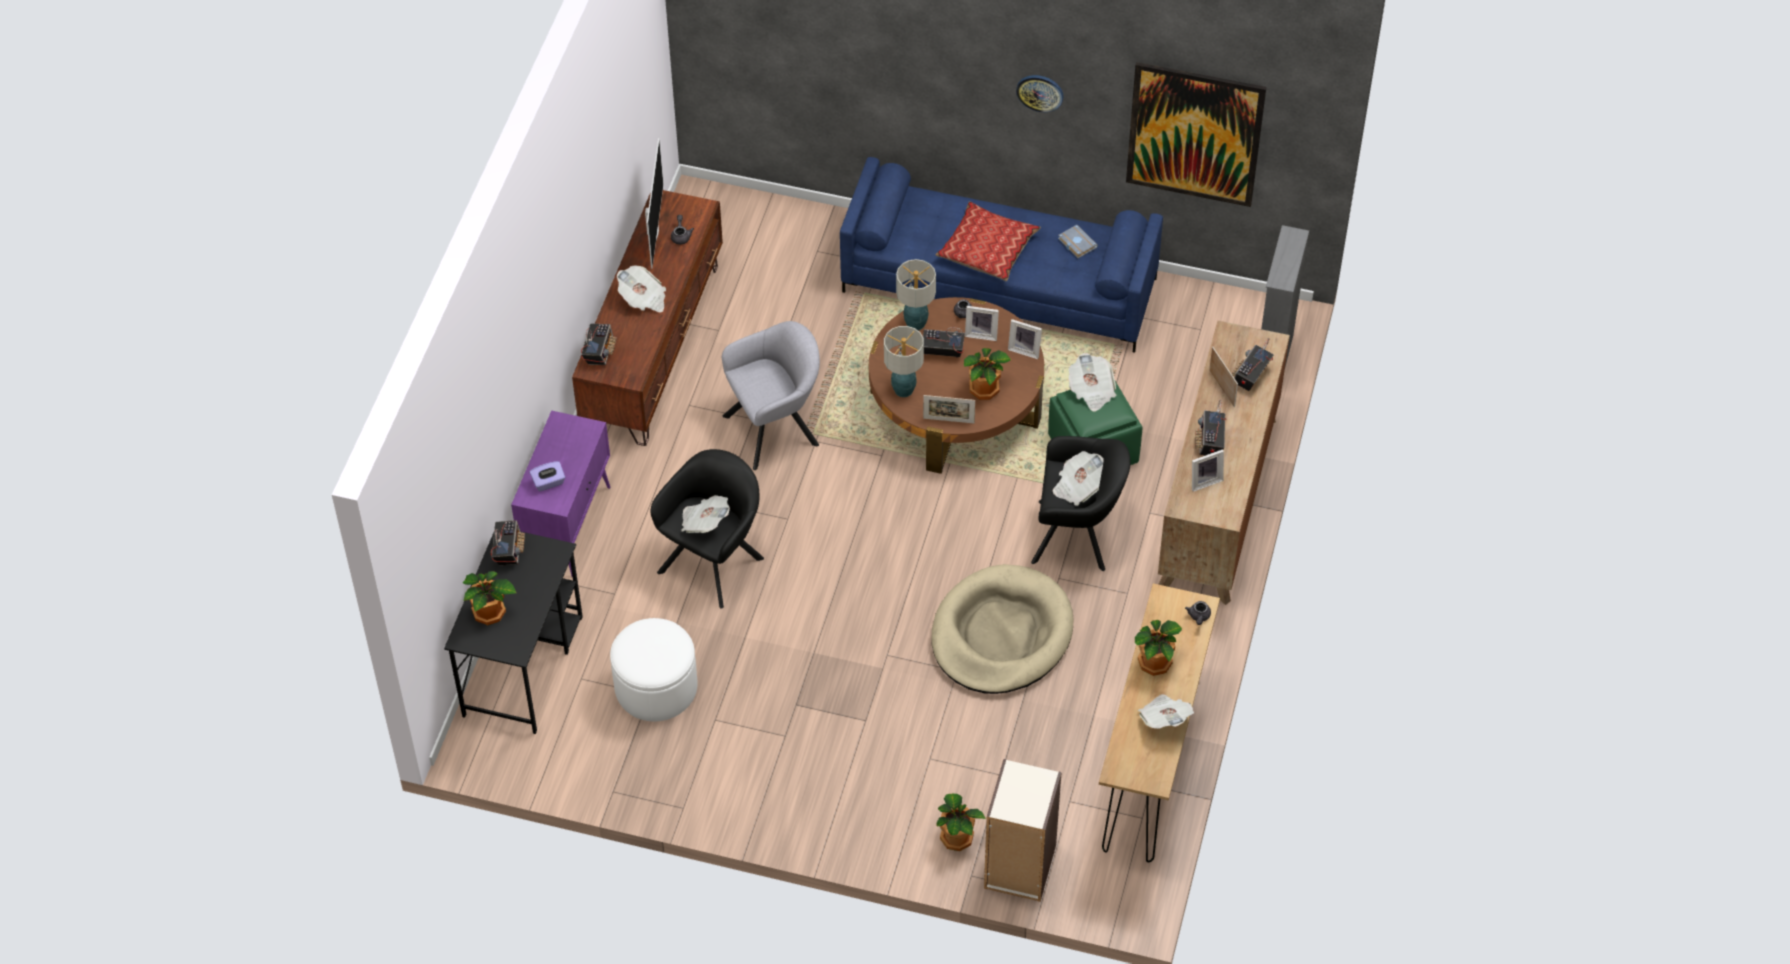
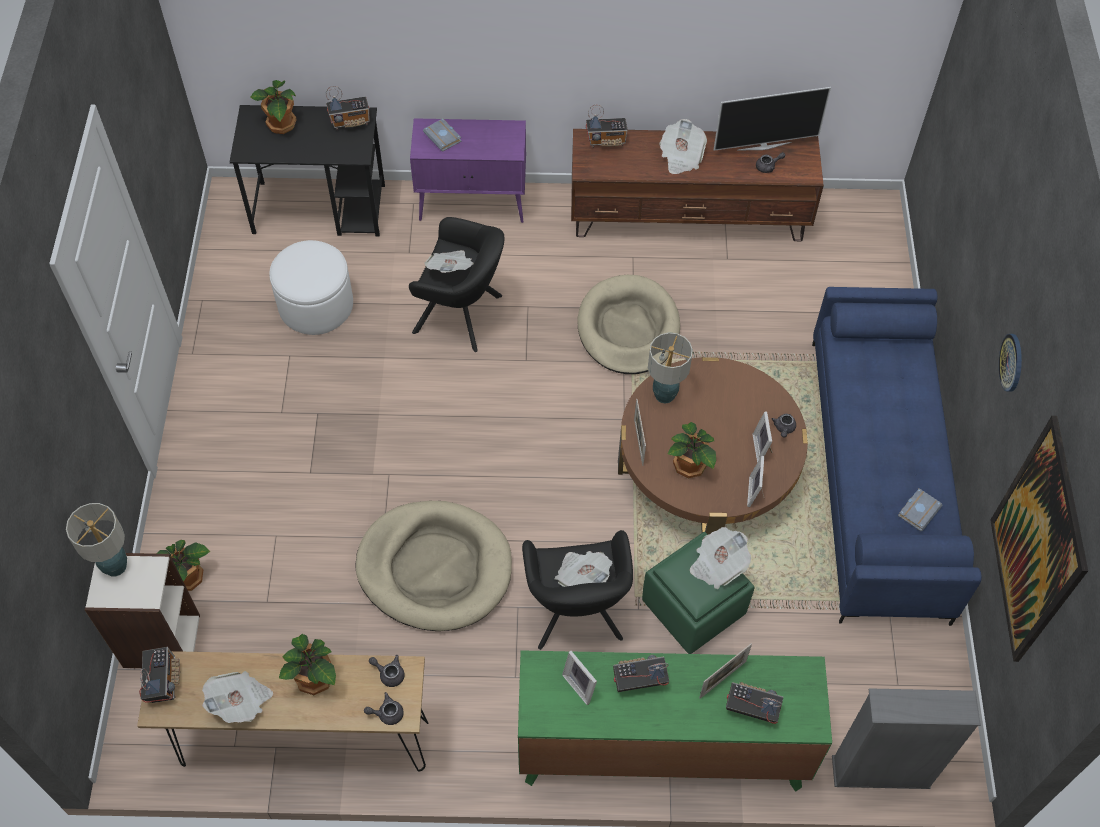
camera: 75 degrees right, 5 degrees up
purple tissue box [529,461,565,491] -> grey book [423,119,461,152]
grey armchair [722,321,820,470] -> beige dog bed [577,275,680,374]
table lamp [896,259,936,330] -> table lamp moved to [66,503,127,576]
radio [923,327,965,358] -> radio moved to [139,647,180,703]
pillow [935,201,1041,281] -> none
brown dresser [1158,321,1290,605] -> green dresser [518,650,832,792]
none -> grey teapot [369,655,405,687]

